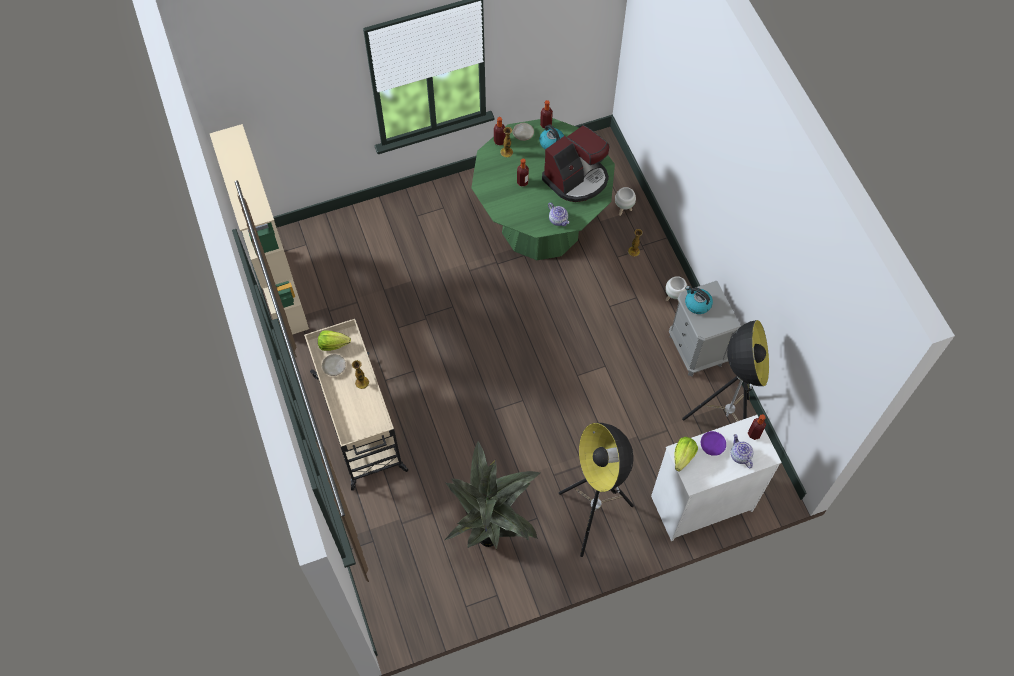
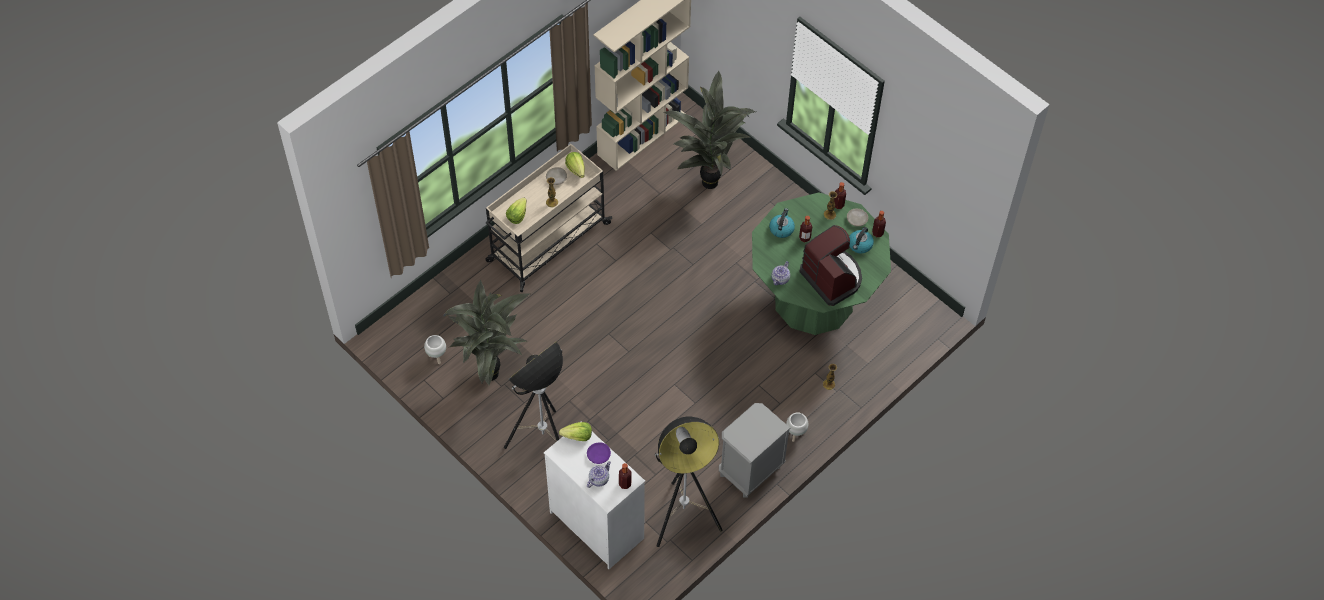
camera: 65 degrees right, 5 degrees down
coffee machine [542,125,609,202] -> coffee machine turned 150 degrees counterclockwise [799,225,862,306]
white planter [615,187,636,216] -> white planter moved to [424,335,446,364]
kettle [685,286,713,314] -> kettle moved to [769,208,795,238]
none -> lettuce [506,198,527,224]
none -> potted plant [664,71,756,189]

